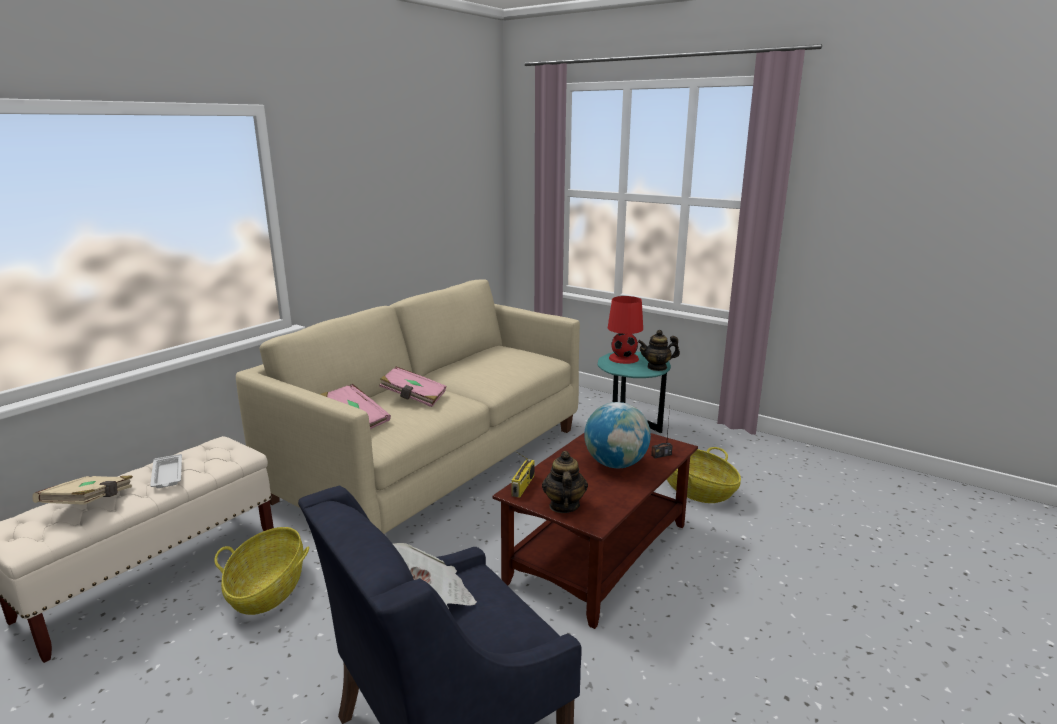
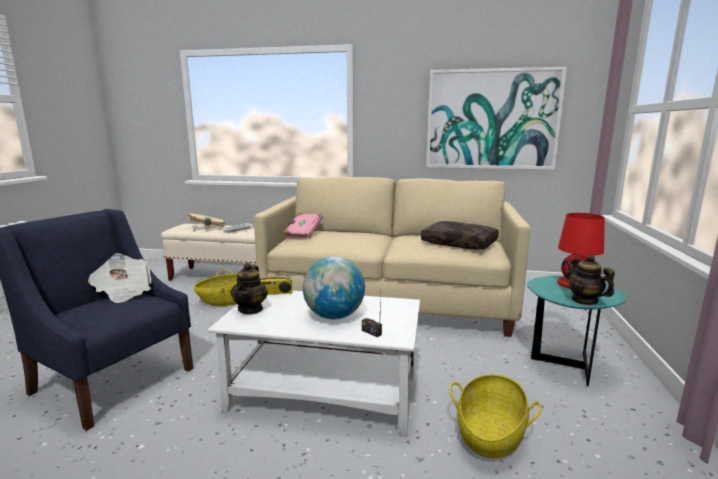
camera: 65 degrees right, 5 degrees down
pink book [379,366,446,407] -> none
brown coffee table [492,433,698,629] -> white coffee table [208,291,420,436]
teapot [542,451,588,513] -> teapot turned 120 degrees clockwise [231,263,268,314]
none -> brown pillow [421,221,499,250]
none -> picture [426,67,567,170]

